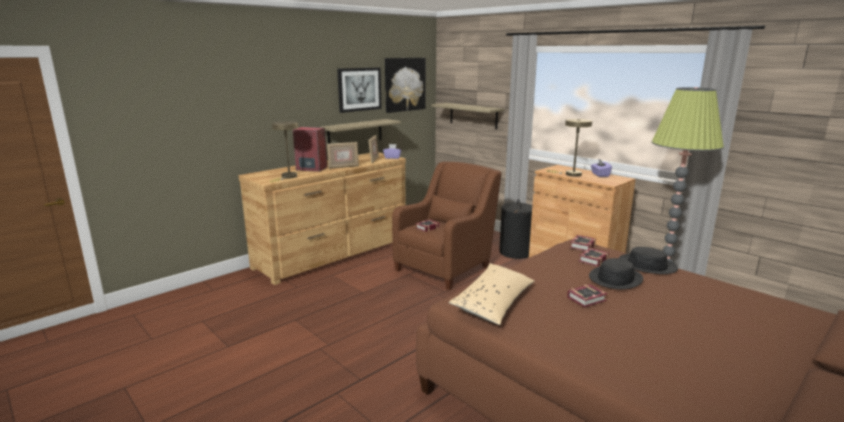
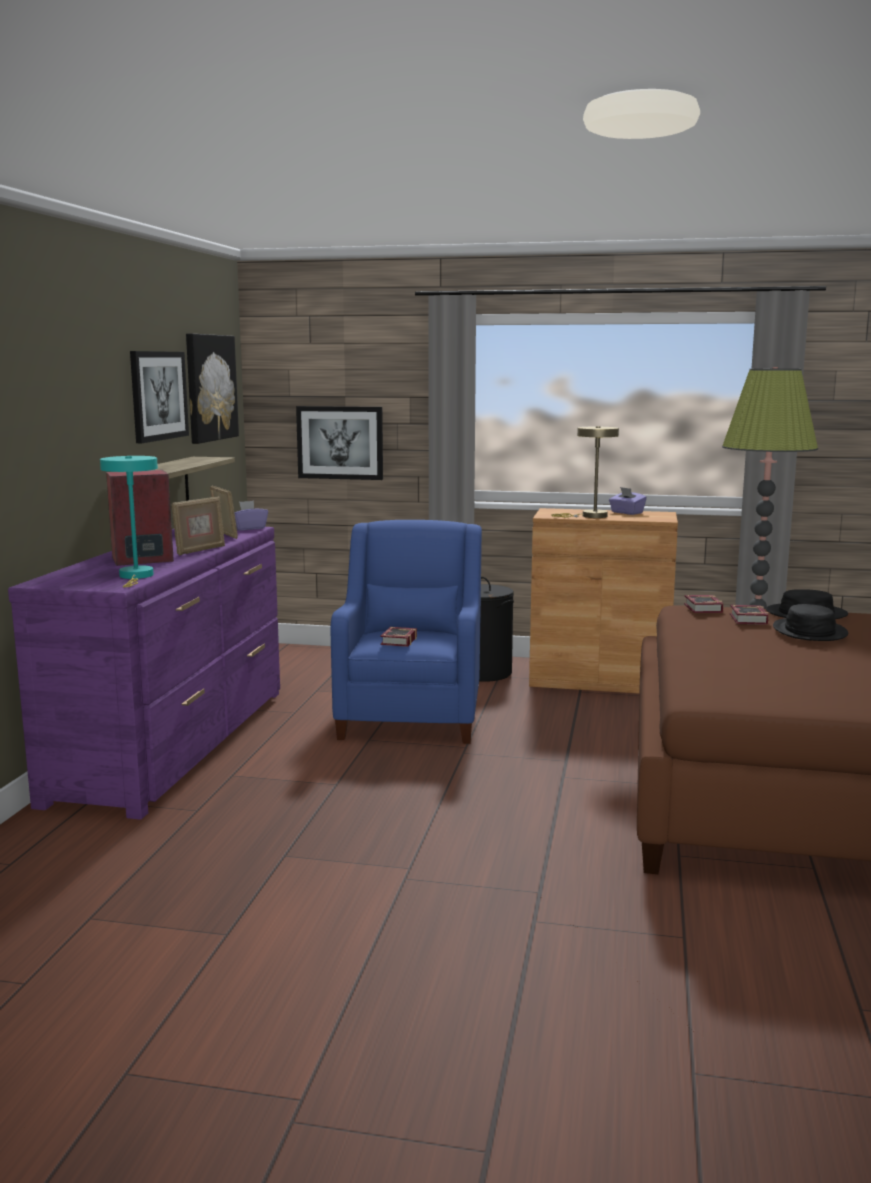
camera: 35 degrees left, 5 degrees down
brown dresser [239,152,406,285] -> purple dresser [8,527,280,819]
beige table lamp [269,121,298,182] -> turquoise table lamp [100,456,158,587]
brown armchair [392,162,501,290] -> blue armchair [331,520,482,744]
shelf [431,103,504,129] -> picture [296,406,383,480]
beige pillow [448,263,535,325] -> none
book [567,284,608,307] -> none

